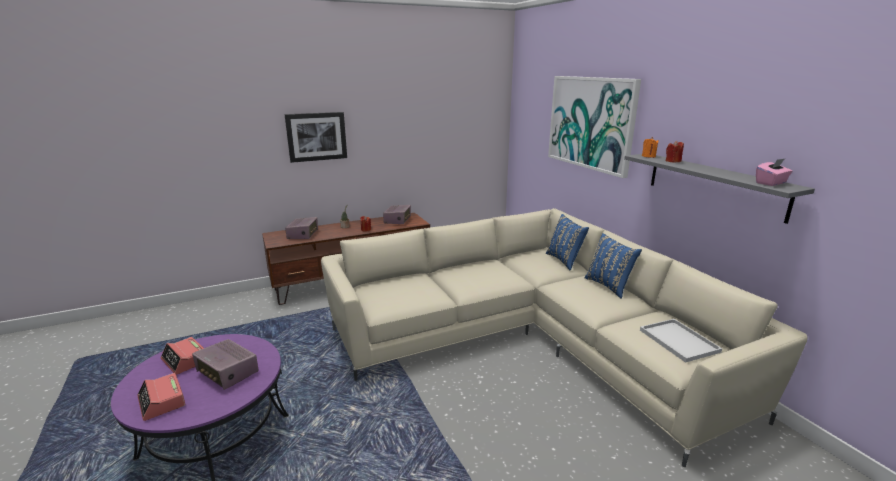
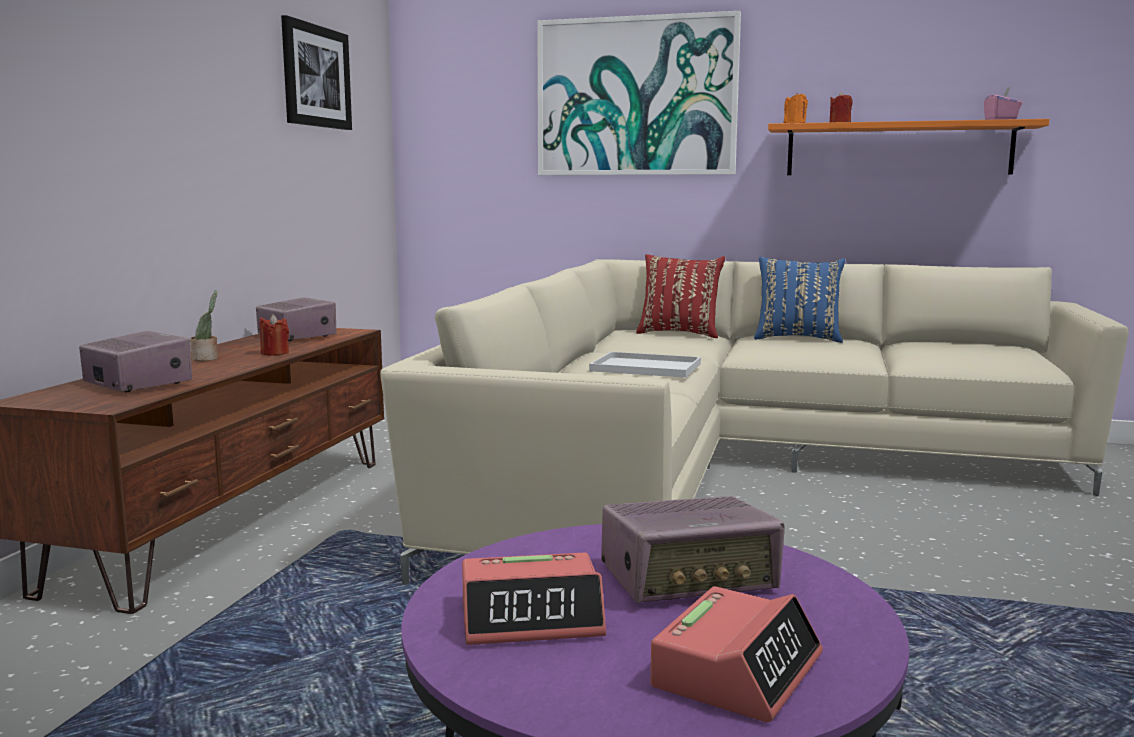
camera: 50 degrees left, 10 degrees down
alarm clock [137,373,186,421] -> alarm clock turned 60 degrees counterclockwise [650,586,823,722]
picture [285,112,347,163] -> picture moved to [281,15,352,130]
blue pillow [546,214,589,271] -> red pillow [636,254,725,338]
grey shelf [624,154,815,224] -> orange shelf [768,119,1050,175]
white tray [640,319,722,363] -> white tray moved to [589,352,701,378]

